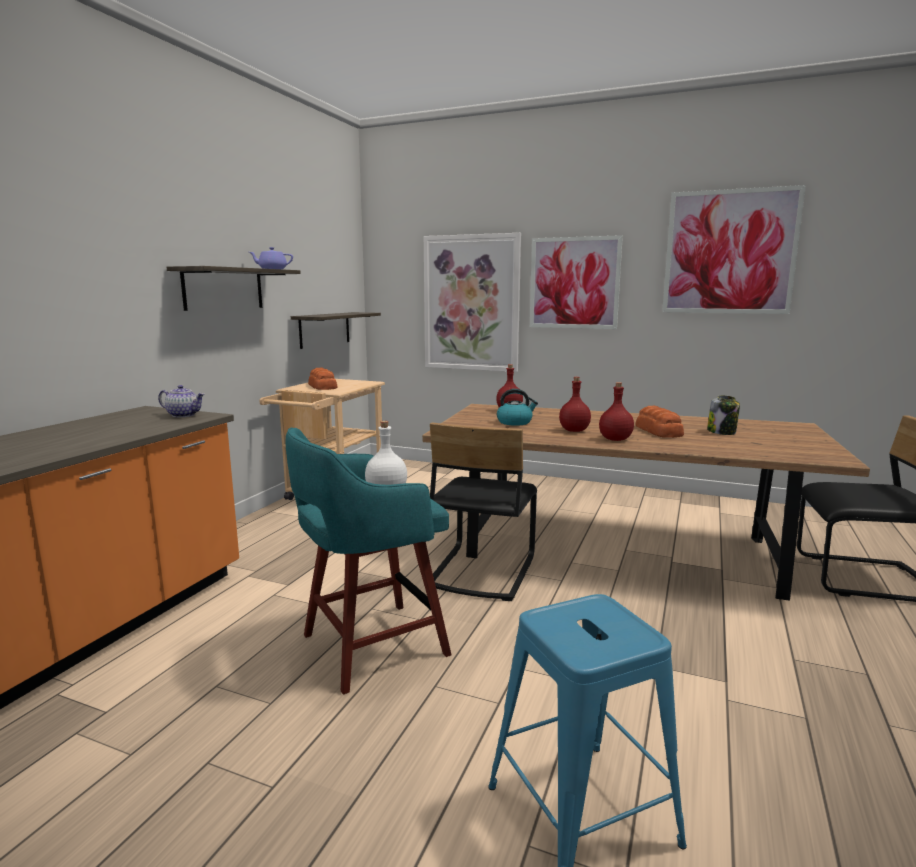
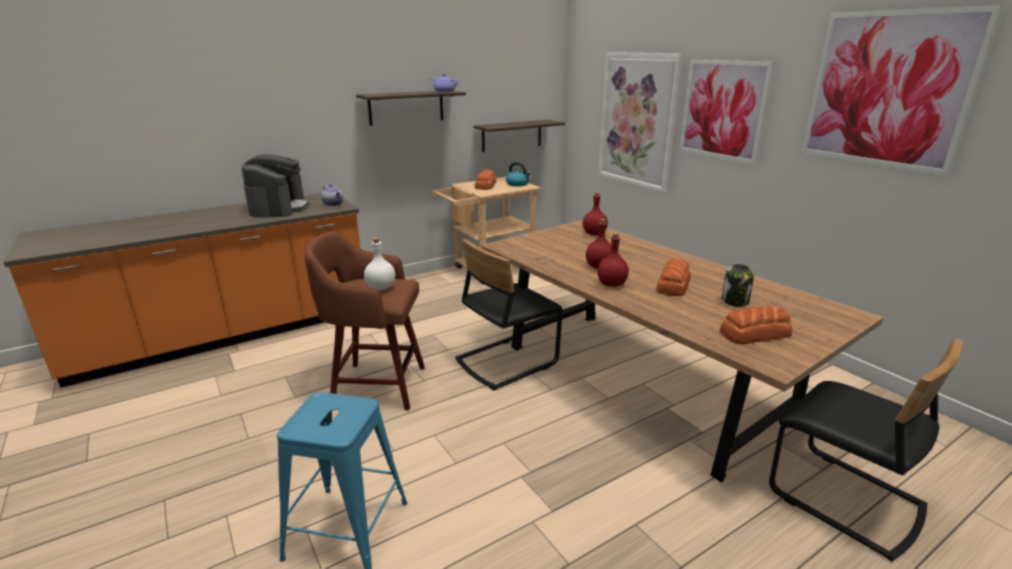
camera: 35 degrees right, 10 degrees up
turquoise stool [285,427,452,695] -> brown stool [305,231,425,410]
kettle [497,389,538,426] -> kettle moved to [506,162,531,187]
none -> coffee machine [242,154,309,218]
none -> bread [720,306,792,344]

